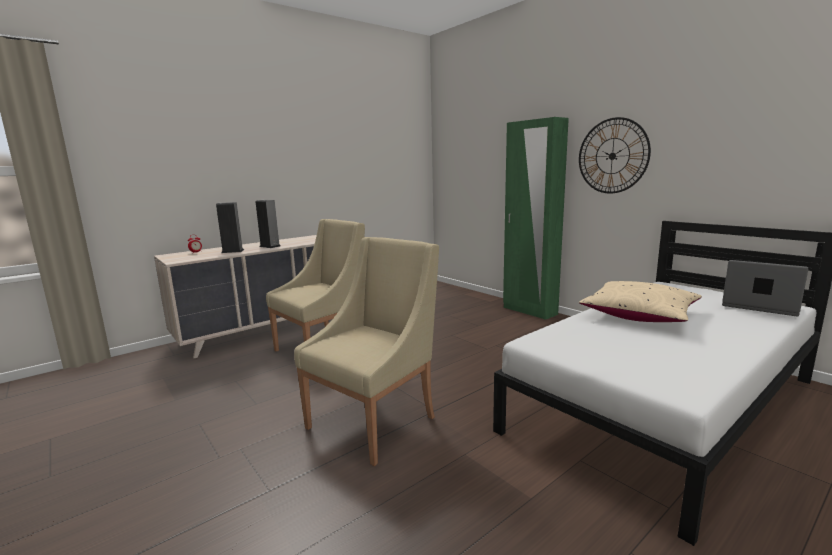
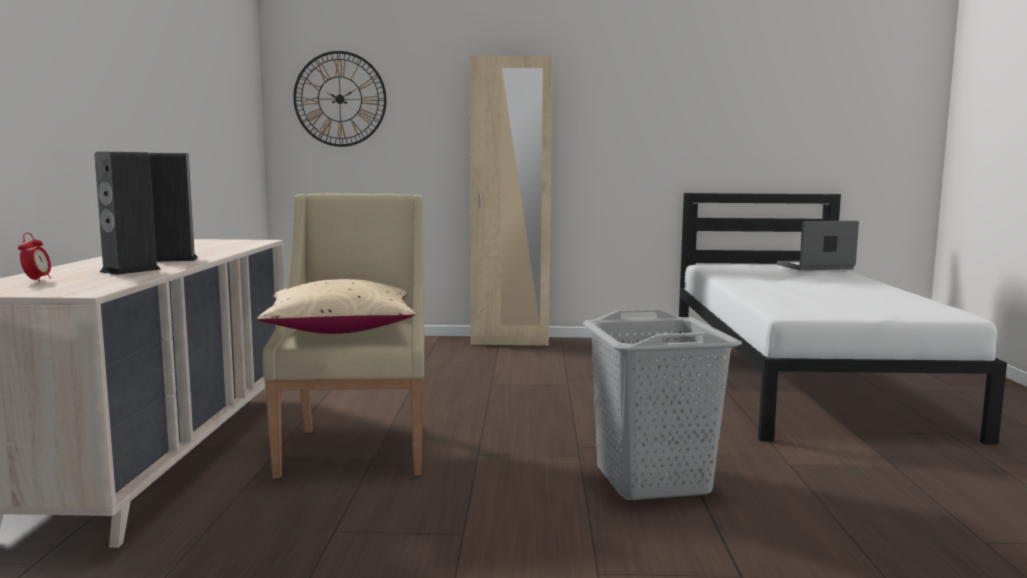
camera: 50 degrees left, 5 degrees down
beige armchair [294,237,439,466] -> grey laundry basket [583,309,742,500]
green wardrobe [503,117,569,320] -> beige wardrobe [470,56,553,346]
wall clock [579,117,651,194] -> wall clock moved to [293,51,387,147]
beige pillow [579,281,702,322] -> beige pillow moved to [257,279,416,334]

